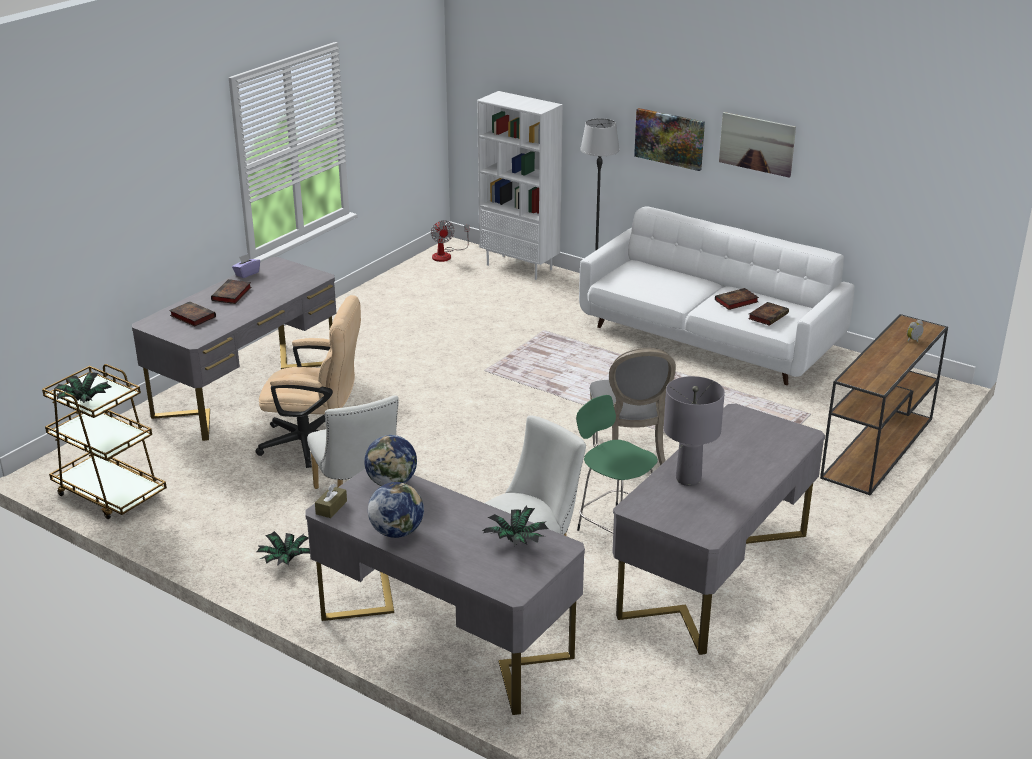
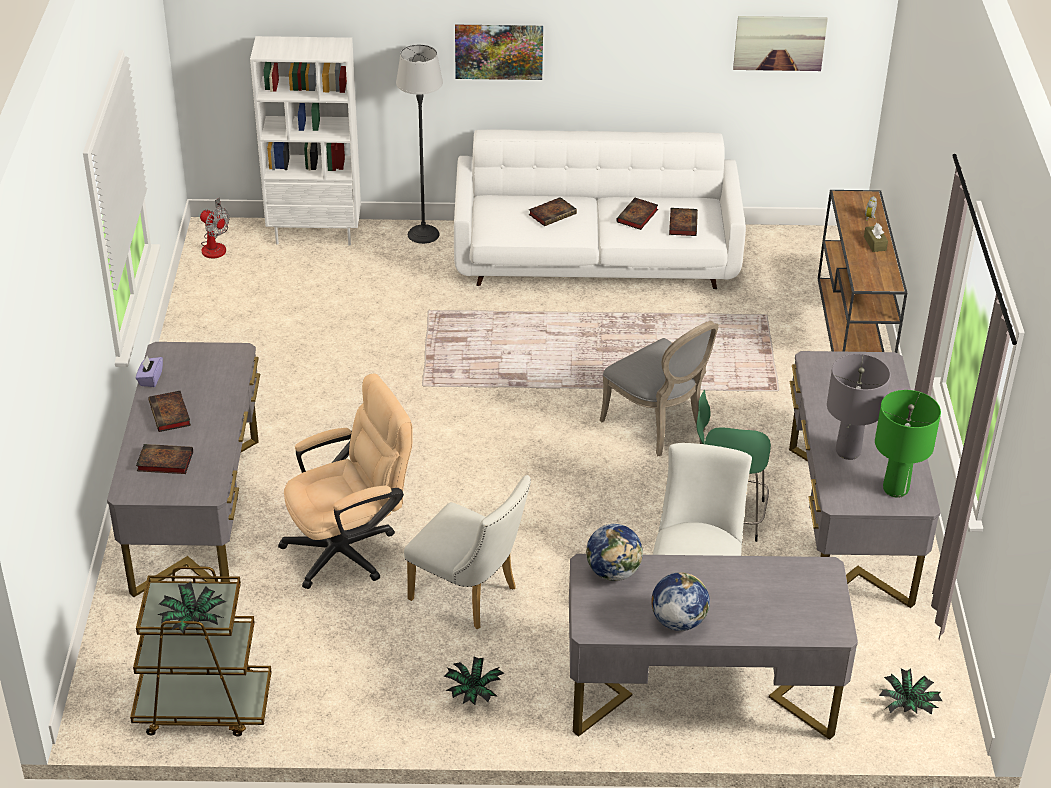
camera: 35 degrees left, 10 degrees up
brown tissue box [315,483,347,518] -> brown tissue box moved to [864,223,888,252]
potted plant [482,505,548,546] -> potted plant moved to [879,668,942,715]
picture [719,112,796,178] -> picture moved to [733,16,828,71]
none -> book [529,197,577,226]
none -> green table lamp [875,390,941,498]

